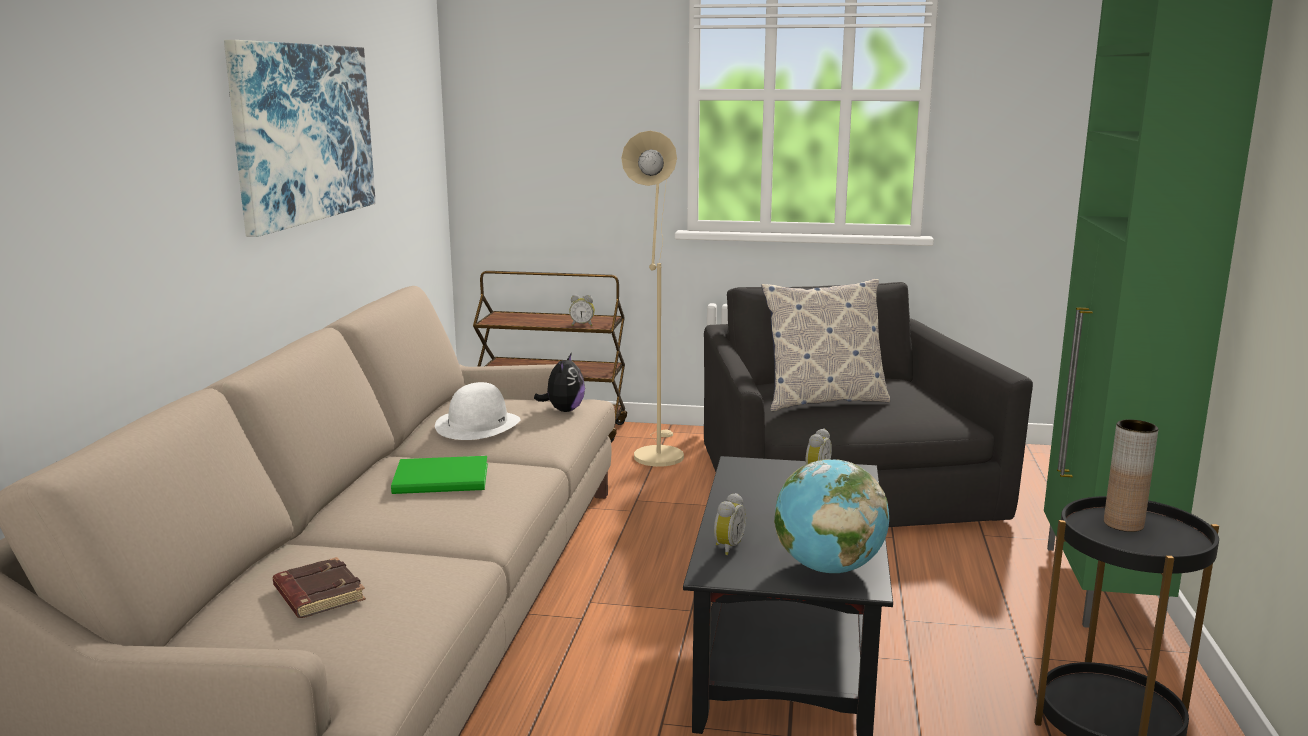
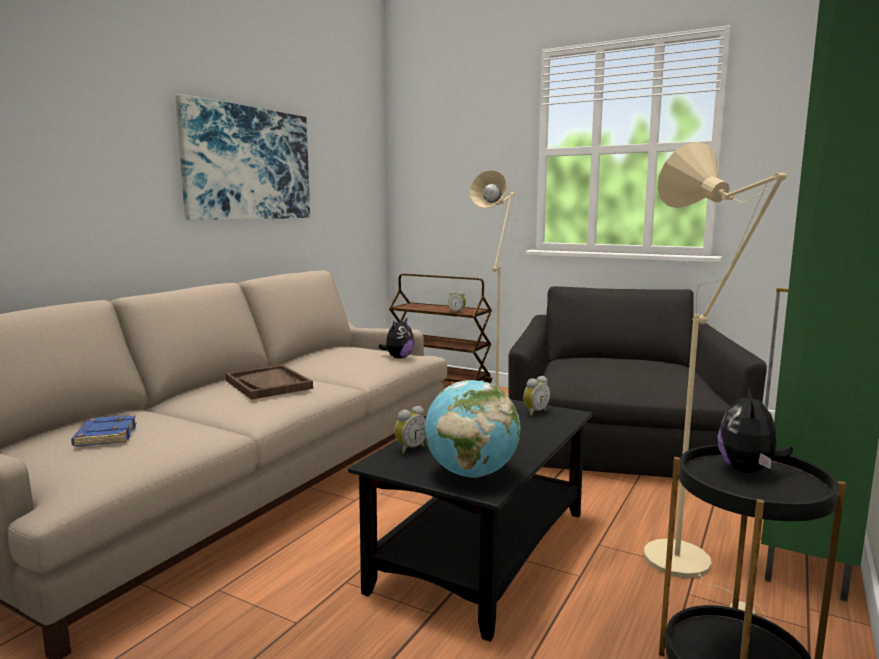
camera: 20 degrees right, 5 degrees down
brown book [273,557,366,618] -> blue book [71,415,137,447]
green book [391,456,488,494] -> brown tray [225,365,313,400]
white hat [435,382,521,440] -> none
pillow [761,279,890,411] -> none
brown vase [1104,420,1158,532] -> plush toy [718,387,793,473]
none -> beige floor lamp [644,142,787,619]

